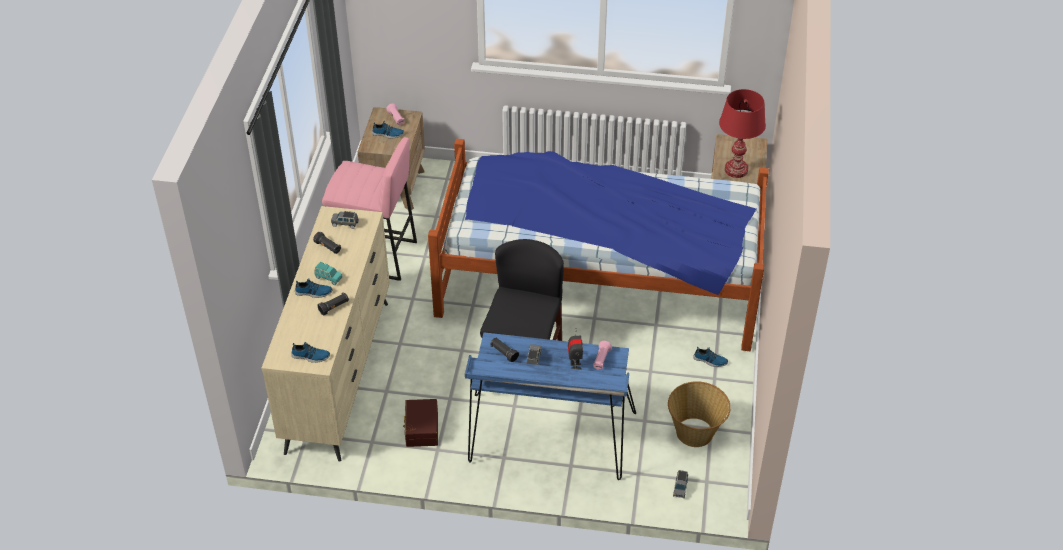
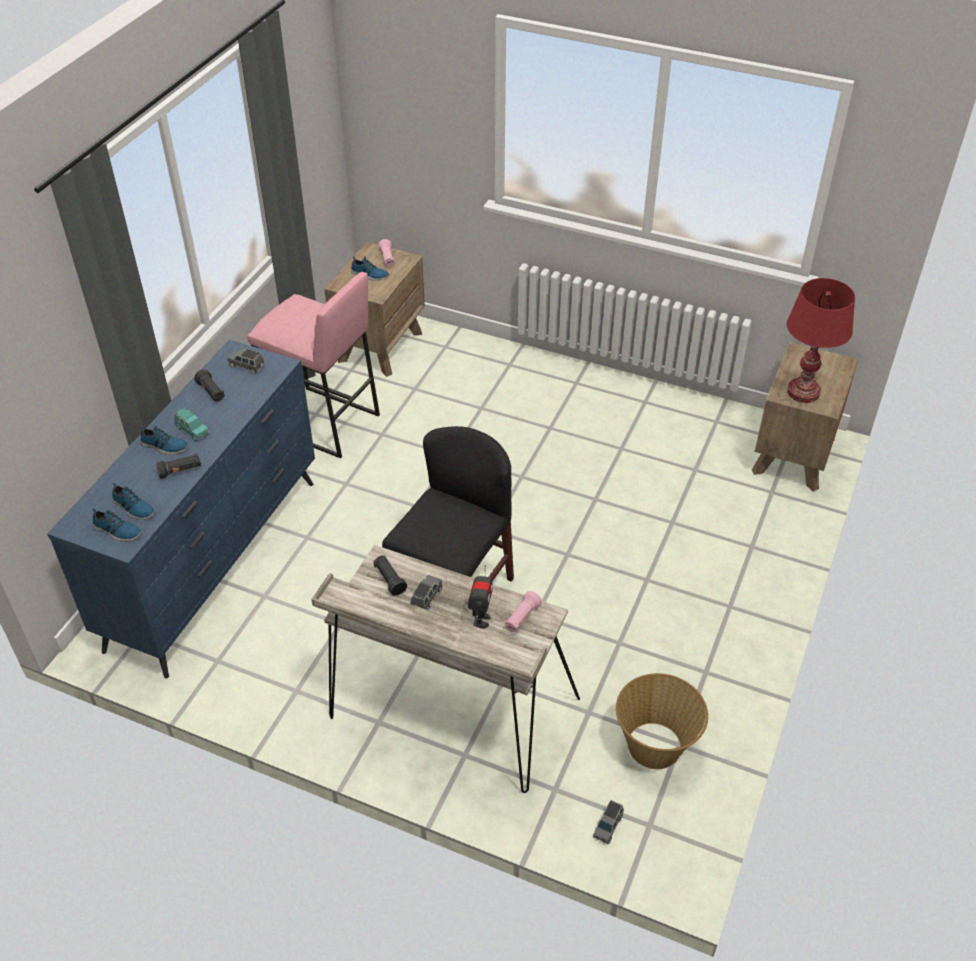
camera: 15 degrees right, 0 degrees up
beige dresser [262,206,390,462] -> blue dresser [47,340,315,679]
brown storage box [403,399,438,447] -> none
bed [428,139,769,351] -> none
blue desk [465,332,636,480] -> beige desk [311,545,580,793]
shoe [693,347,728,367] -> shoe moved to [112,483,156,520]

